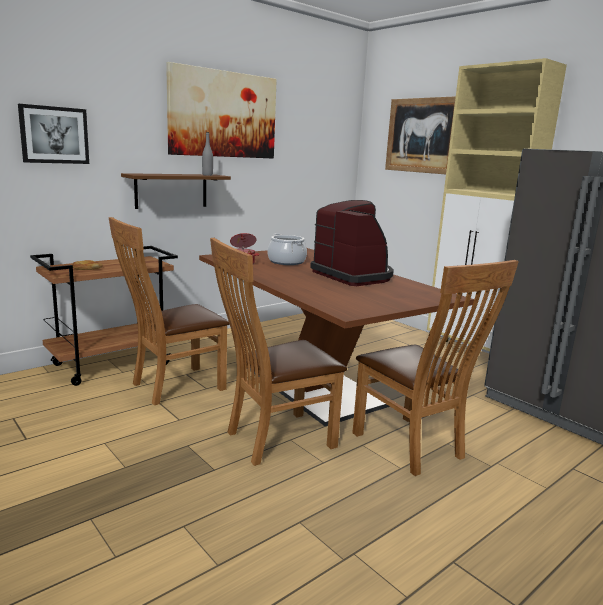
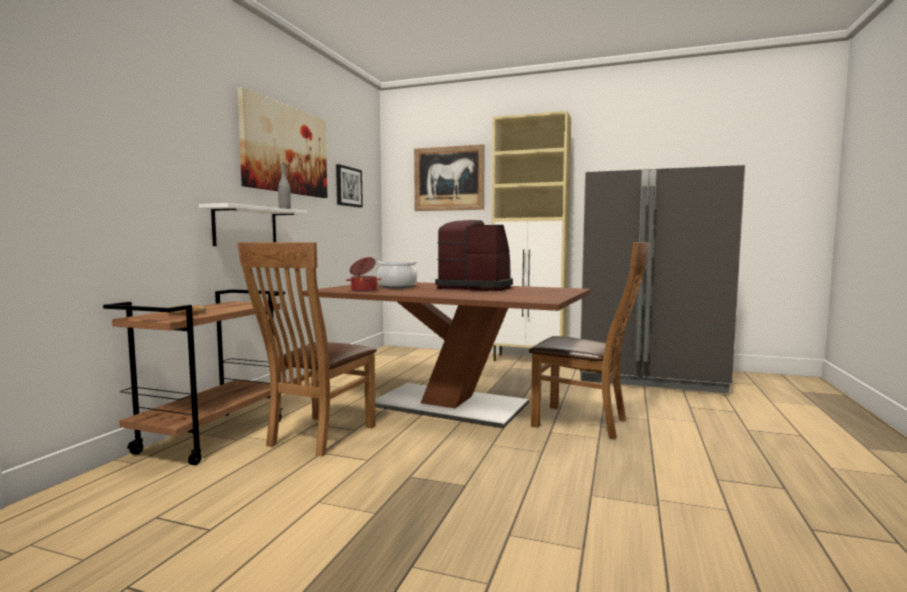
camera: 30 degrees left, 10 degrees down
picture [18,104,89,164] -> picture moved to [336,164,363,208]
brown shelf [121,173,231,209] -> white shelf [199,203,307,246]
brown chair [210,238,347,466] -> none

